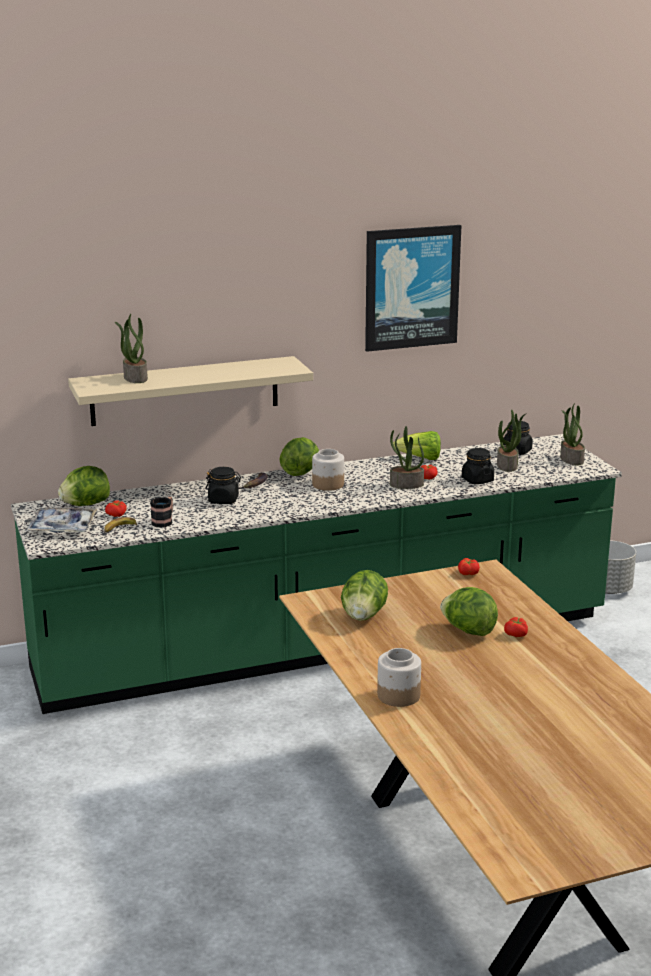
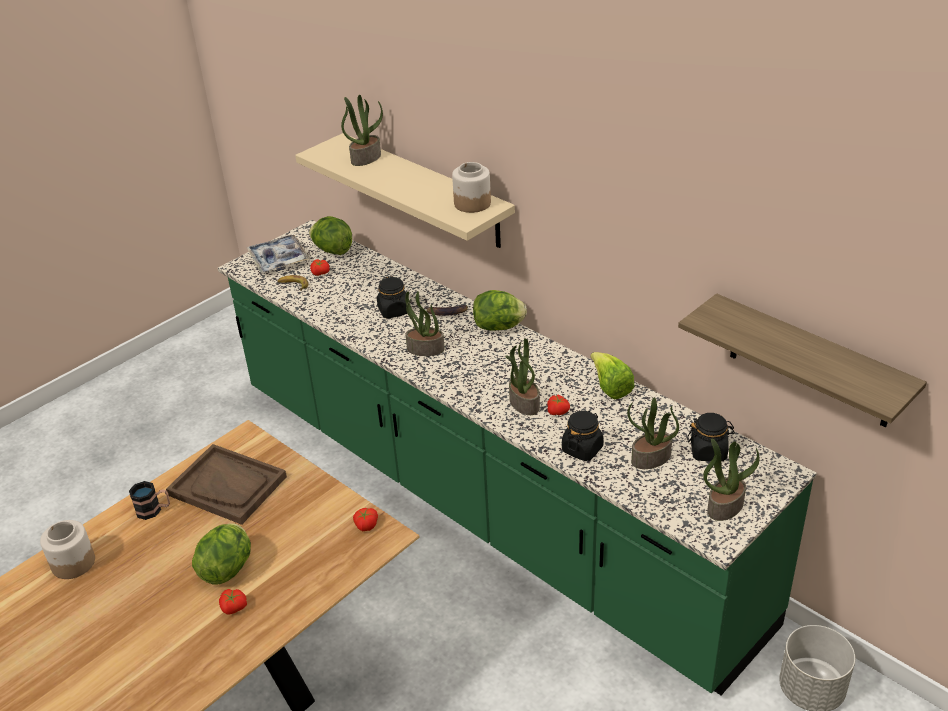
camera: 65 degrees right, 15 degrees up
mug [150,497,173,527] -> mug moved to [129,481,170,520]
jar [312,449,344,491] -> jar moved to [452,162,491,213]
lettuce [341,570,388,621] -> brown tray [166,444,287,525]
picture [365,225,461,352] -> none
none -> potted plant [405,291,445,356]
none -> shelf [678,294,927,428]

